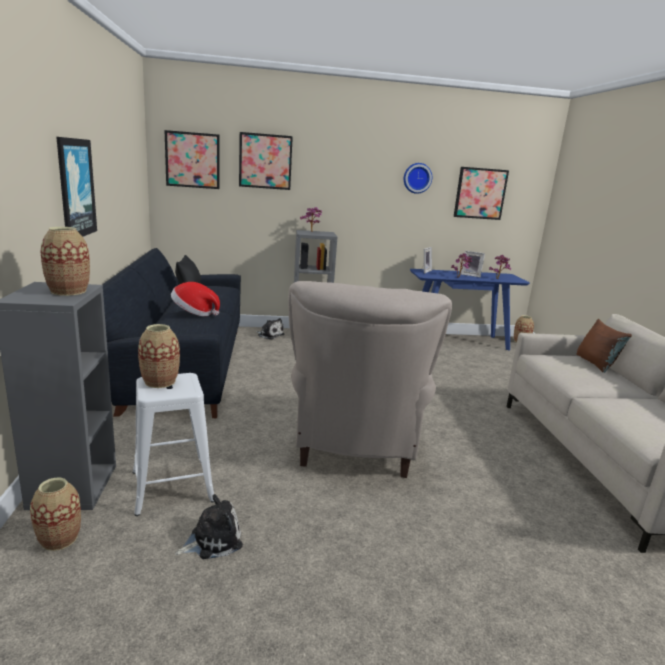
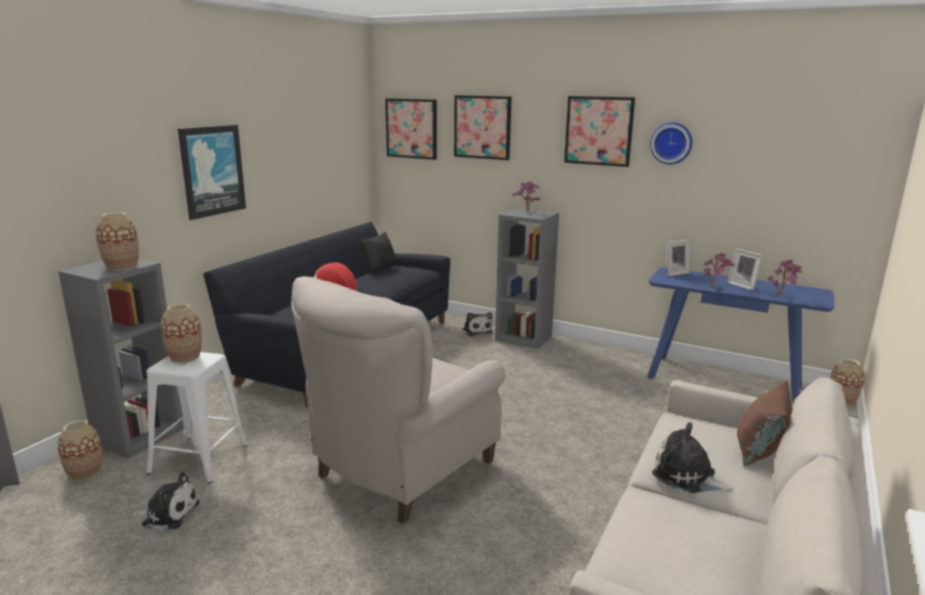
camera: 35 degrees right, 0 degrees up
picture [454,167,509,220] -> picture moved to [564,96,635,167]
none -> plush toy [652,422,734,493]

